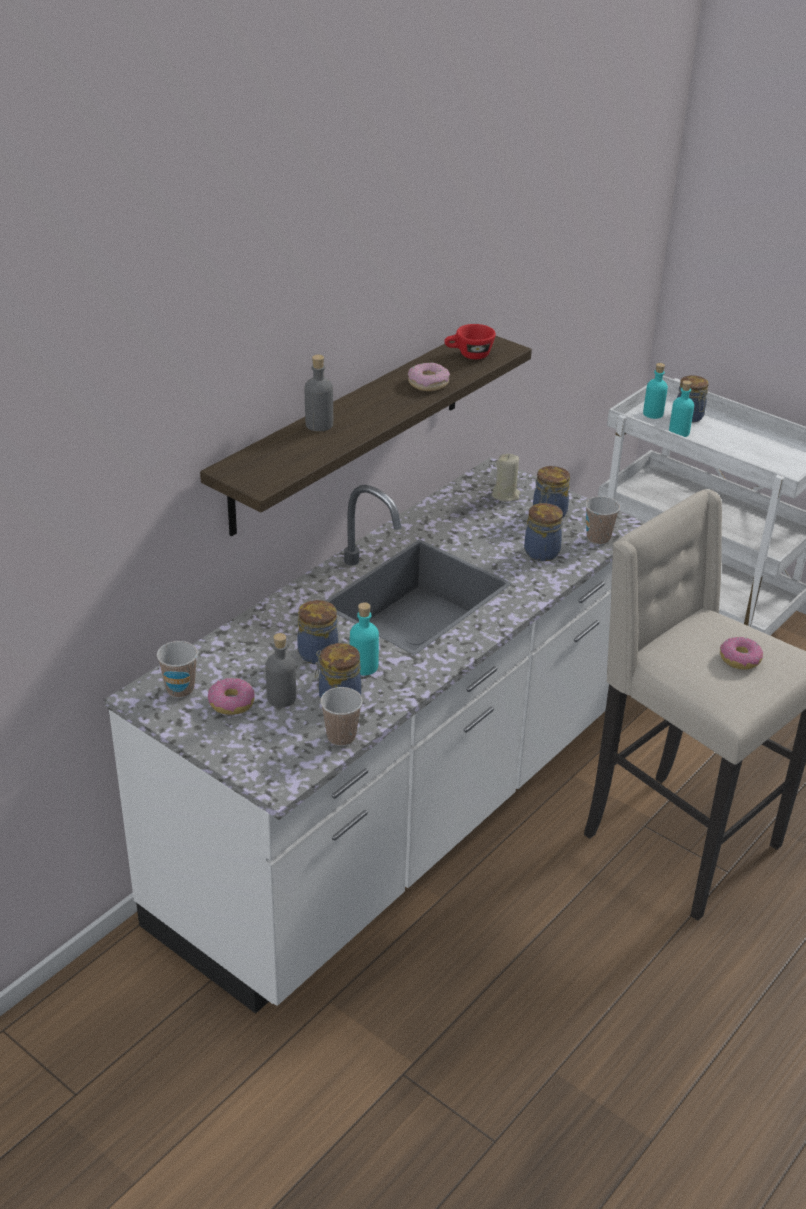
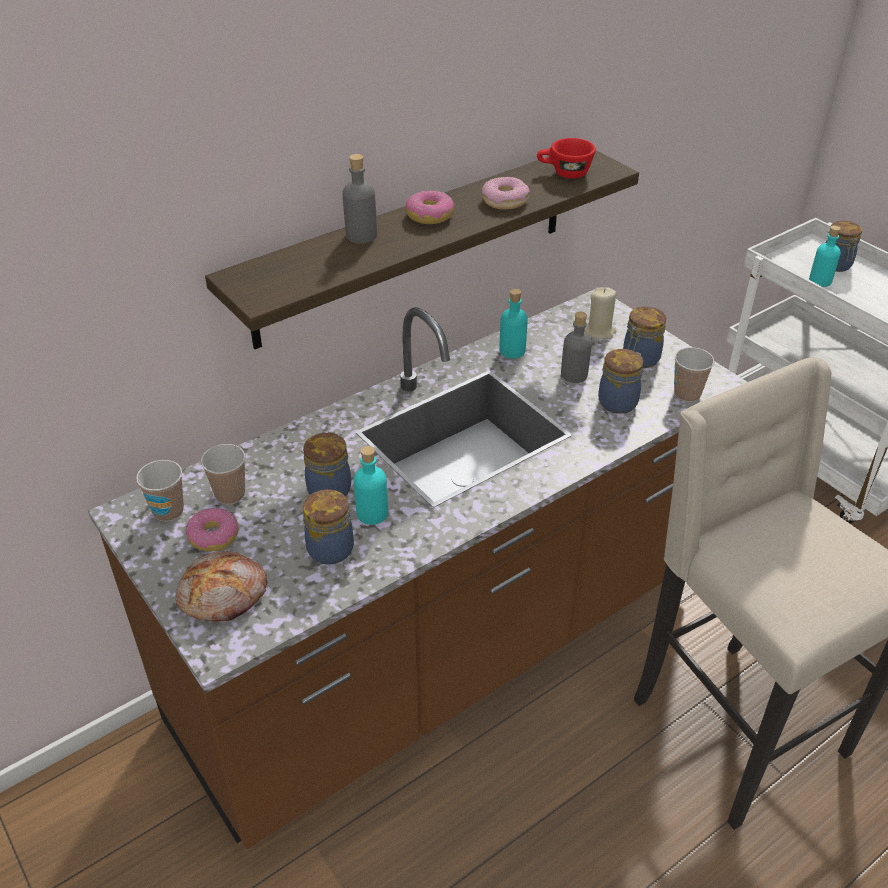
camera: 15 degrees right, 5 degrees up
white counter [104,457,645,1014] -> brown counter [88,288,747,849]
grey bottle [266,633,296,707] -> grey bottle moved to [561,312,592,383]
cup [320,687,363,746] -> cup moved to [201,444,245,505]
turquoise bottle [643,363,668,419] -> turquoise bottle moved to [499,289,528,359]
donut [720,637,763,670] -> donut moved to [406,191,455,224]
none -> bread [176,551,268,622]

